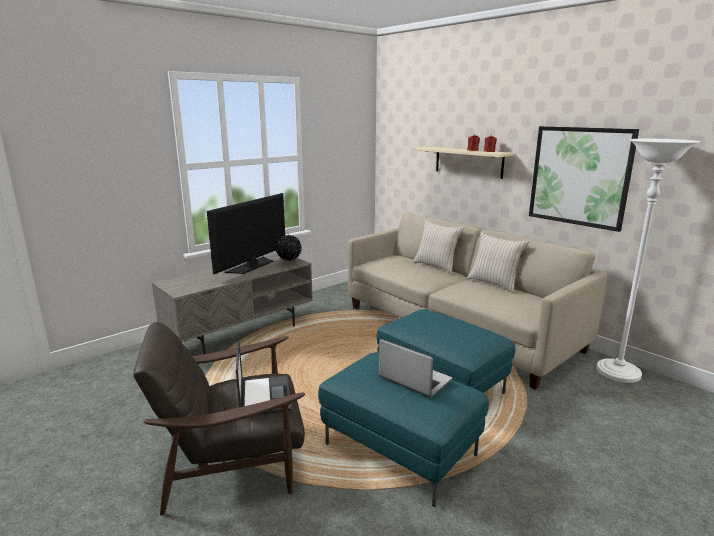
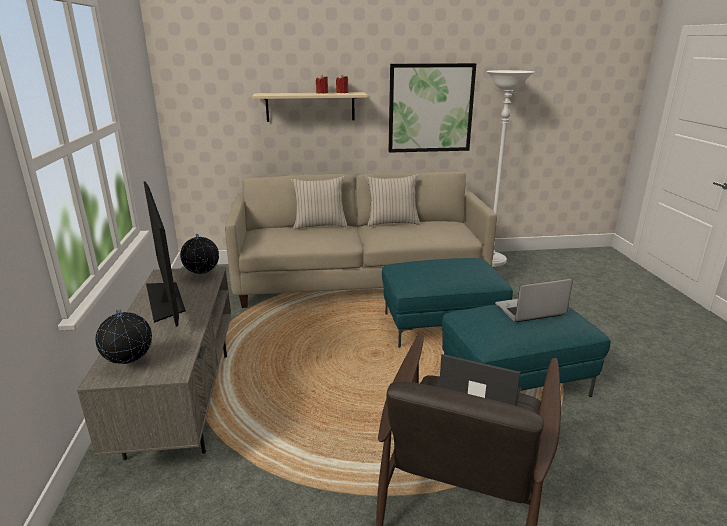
camera: 55 degrees left, 5 degrees up
none -> globe [96,309,152,366]

